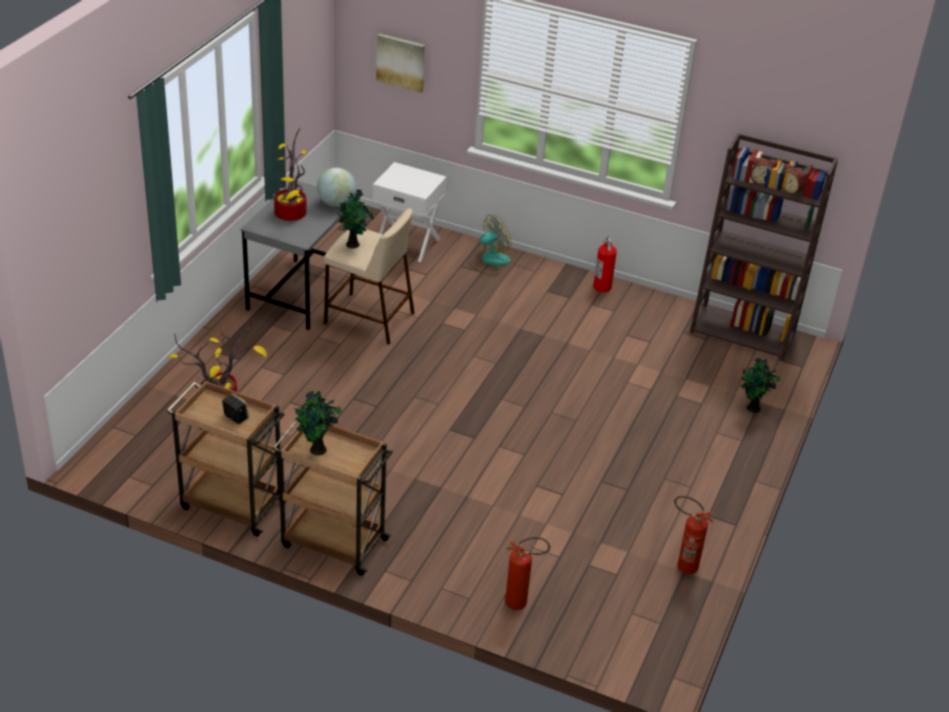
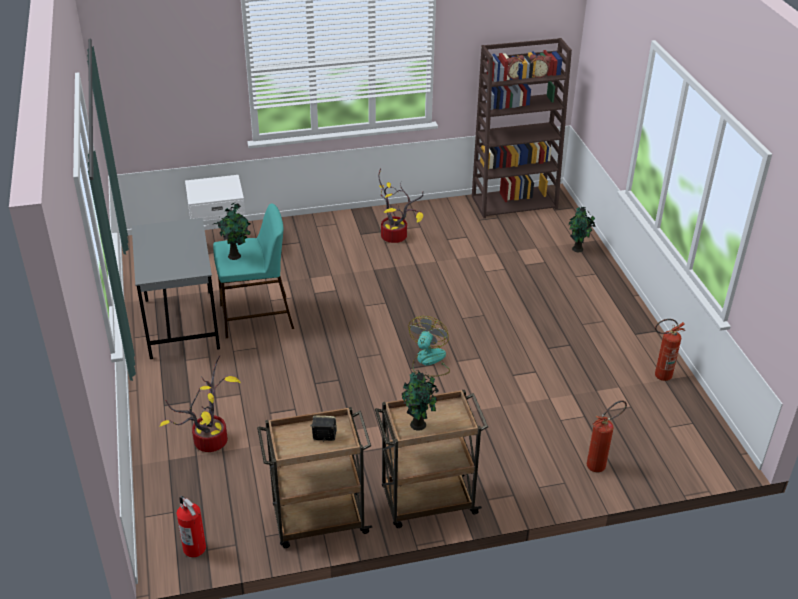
camera: 35 degrees left, 0 degrees up
potted plant [274,128,307,221] -> potted plant moved to [378,168,424,243]
globe [317,168,356,207] -> none
beige stool [324,208,415,344] -> turquoise stool [213,204,294,338]
picture [376,34,425,93] -> none
fan [469,215,511,276] -> fan moved to [408,316,450,377]
fire extinguisher [593,237,617,292] -> fire extinguisher moved to [177,496,206,557]

